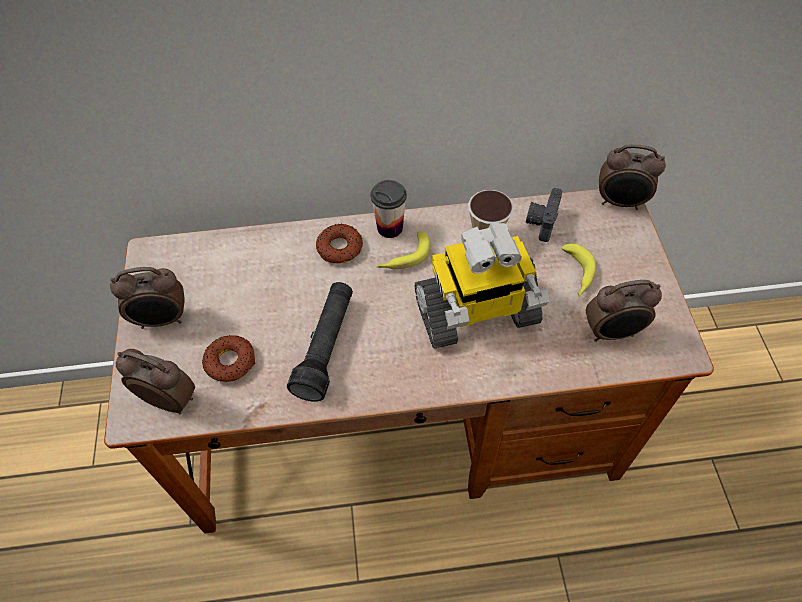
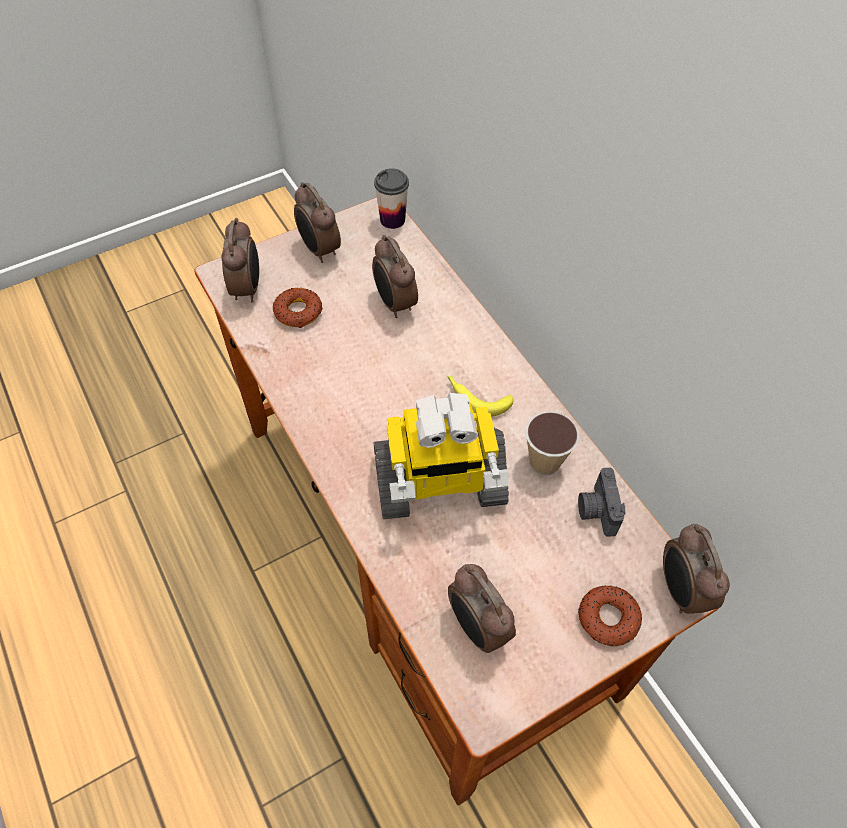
camera: 65 degrees right, 0 degrees up
black flashlight [287,282,353,402] -> none
donut [316,224,363,263] -> donut moved to [578,585,642,646]
cup [371,180,407,238] -> cup moved to [374,168,409,229]
toy robot [415,223,549,349] -> toy robot turned 60 degrees counterclockwise [373,393,509,519]
camera [526,188,562,242] -> camera turned 90 degrees counterclockwise [578,468,626,537]
banana [561,243,596,297] -> none
none -> alarm clock [372,235,418,318]

